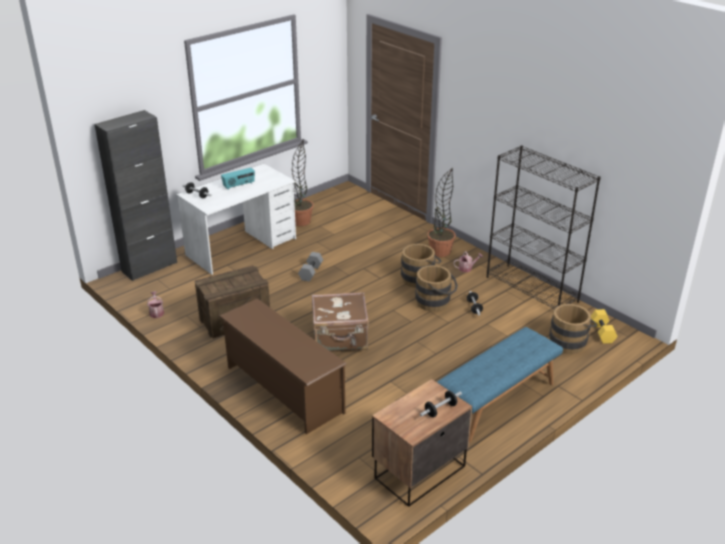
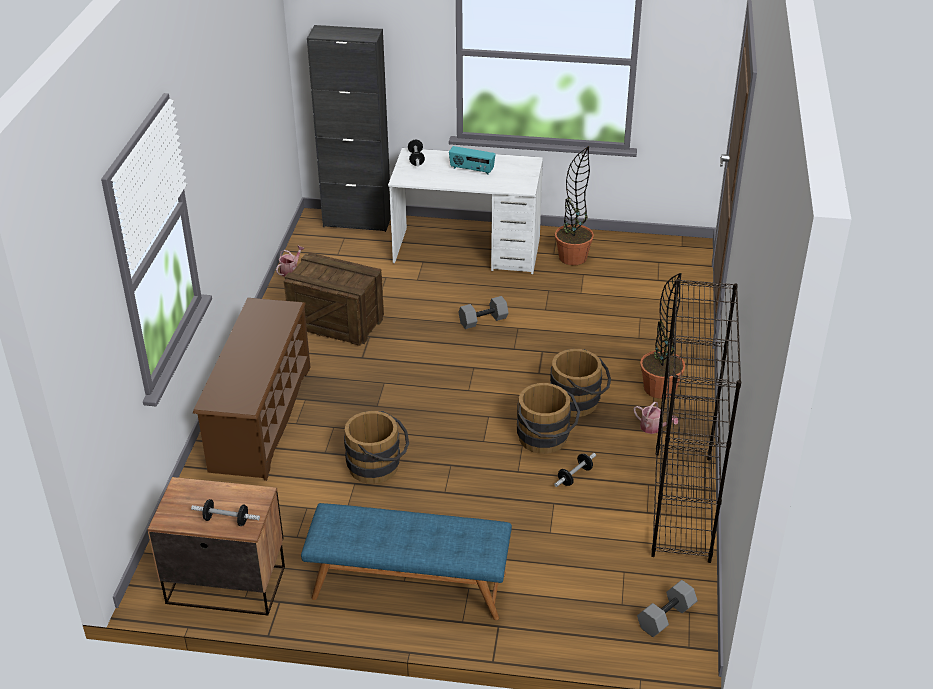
camera: 50 degrees right, 5 degrees up
brown suitcase [312,292,369,352] -> none
brown bucket [549,304,597,354] -> brown bucket moved to [344,411,409,484]
yellow dumbbell [591,309,618,344] -> grey dumbbell [637,580,698,637]

